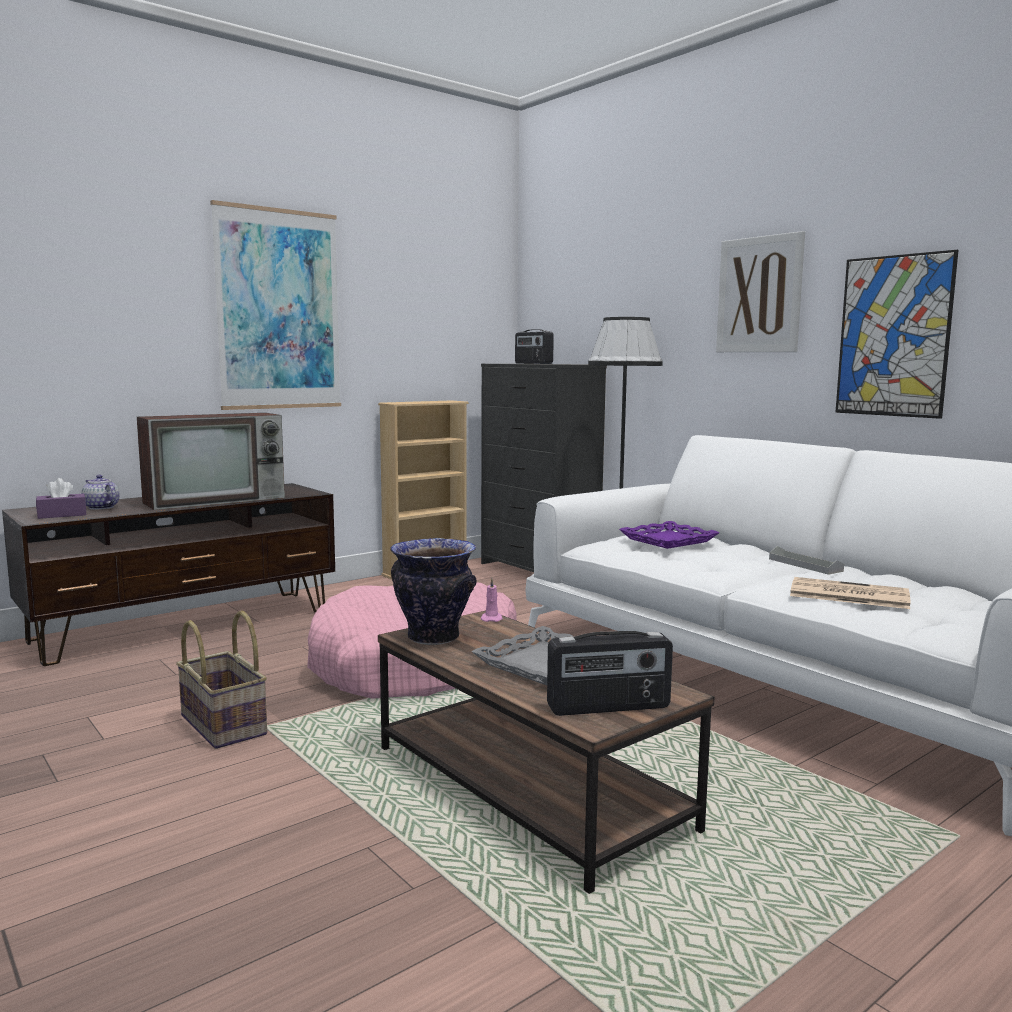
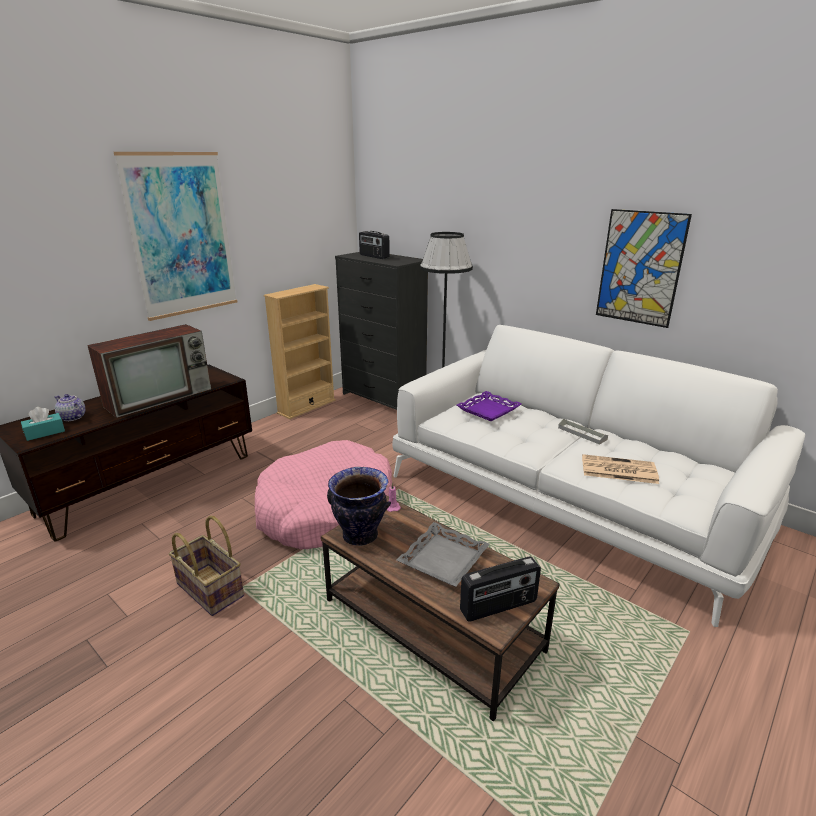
camera: 10 degrees left, 15 degrees up
purple tissue box [36,478,86,519] -> turquoise tissue box [21,407,65,441]
picture [716,231,805,352] -> none

